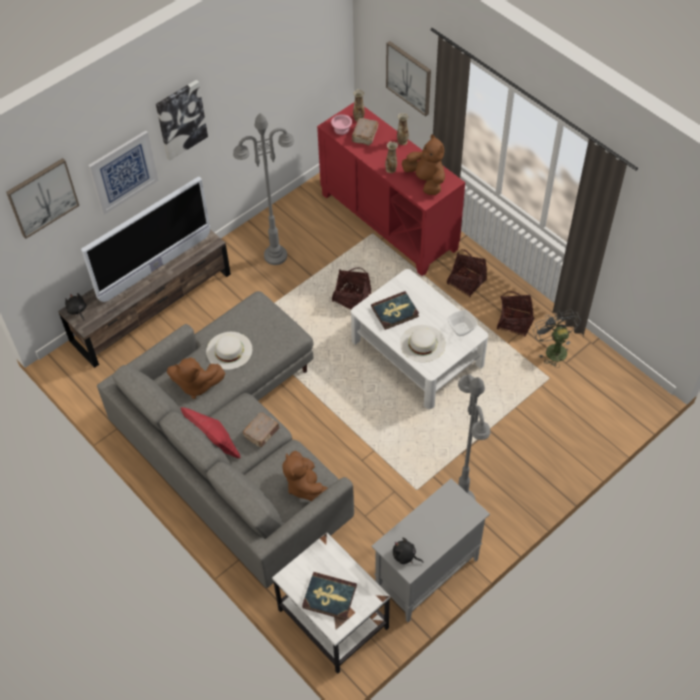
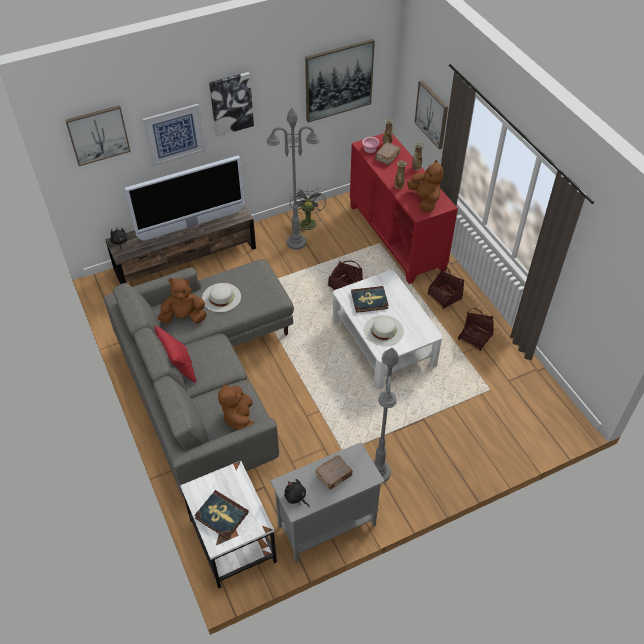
camera: 15 degrees right, 5 degrees down
brown plush toy [167,357,225,399] -> brown plush toy turned 150 degrees clockwise [157,278,207,324]
brown book [243,413,280,447] -> brown book moved to [315,455,353,490]
bowl [447,310,477,336] -> none
grey fan [533,309,581,368] -> grey fan moved to [290,188,326,234]
none -> picture [305,39,375,123]

